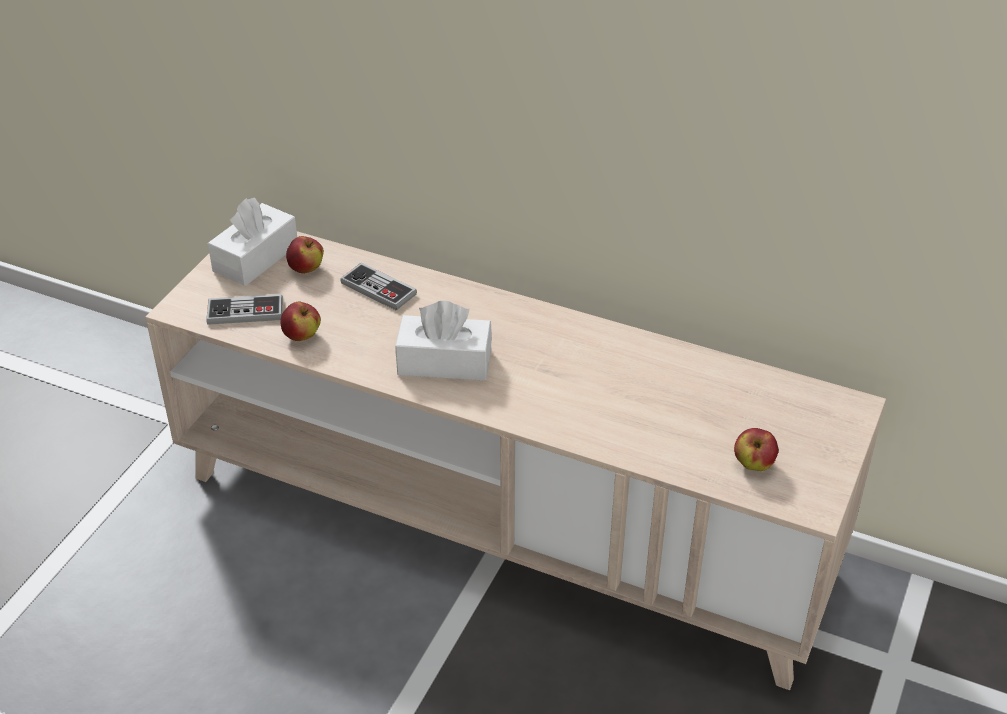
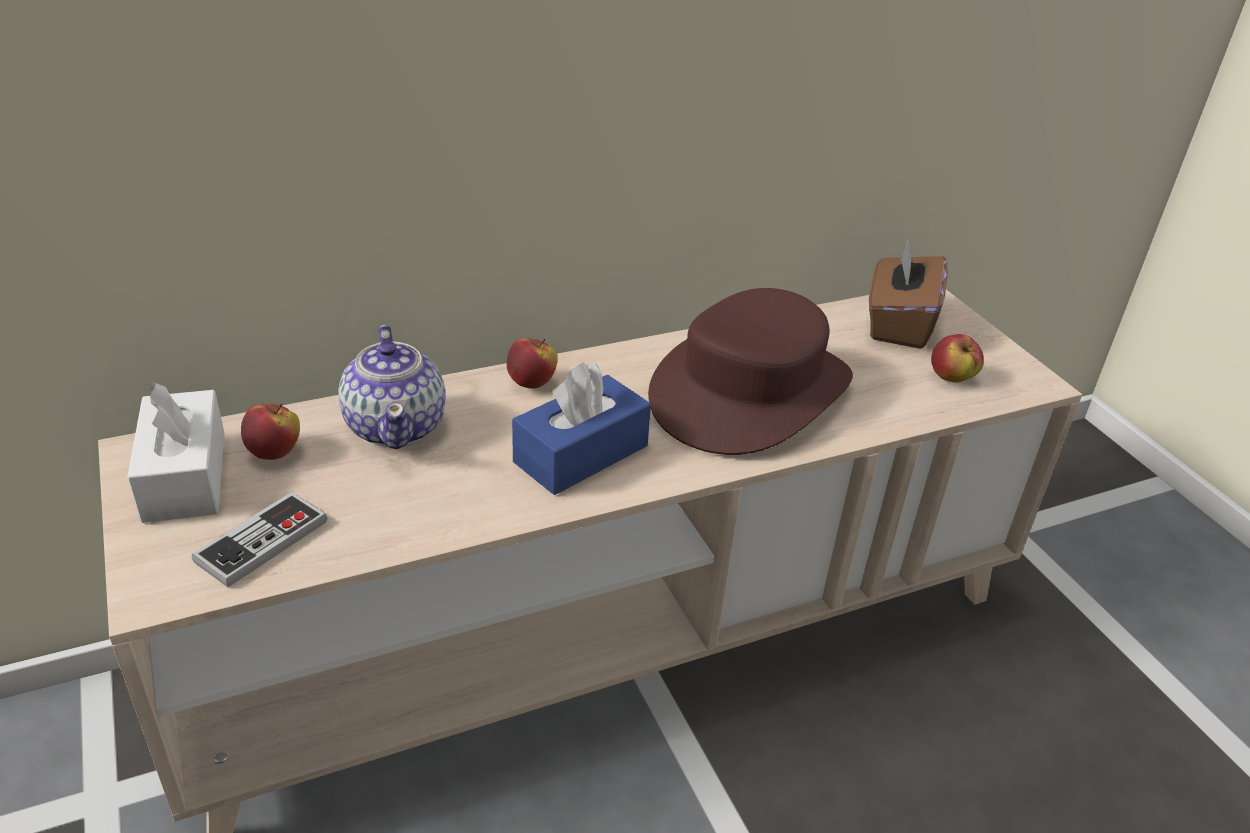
camera: 50 degrees left, 5 degrees down
apple [280,302,321,341] -> apple moved to [507,338,557,389]
game controller [340,263,417,310] -> teapot [338,325,445,449]
white tissue box [395,301,492,381] -> blue tissue box [512,362,651,495]
none -> brown hat [648,288,853,455]
none -> brown tissue box [869,238,947,349]

